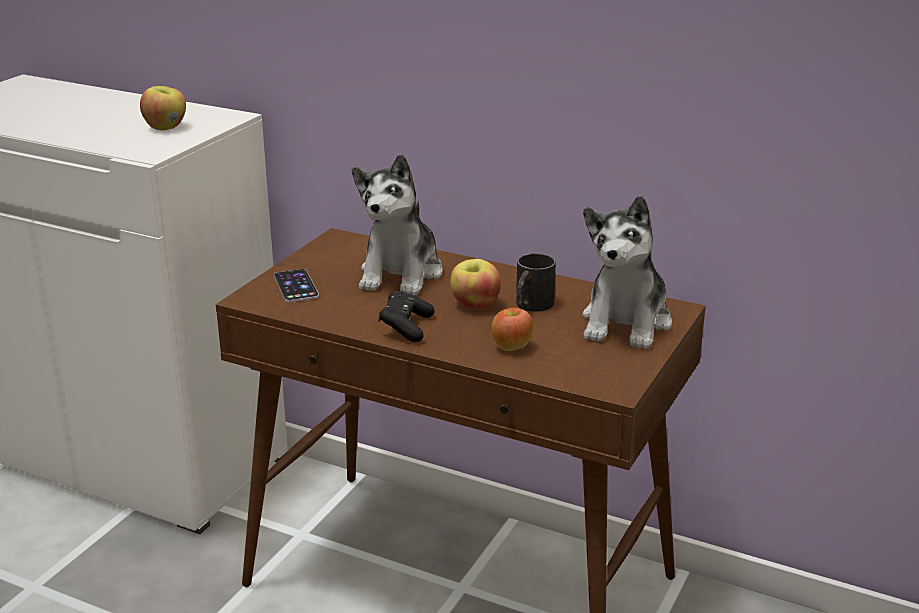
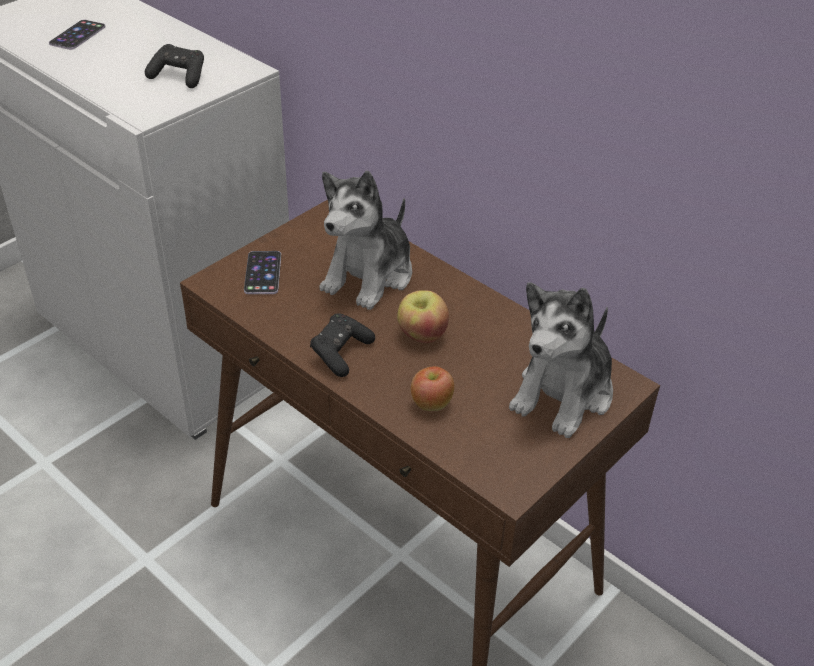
camera: 15 degrees right, 15 degrees up
apple [140,86,186,130] -> black game controller [145,44,204,88]
black mug [516,253,556,312] -> none
none -> phone [49,20,106,50]

